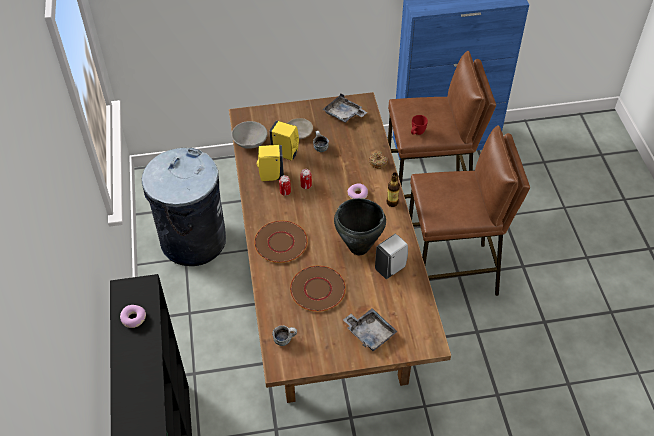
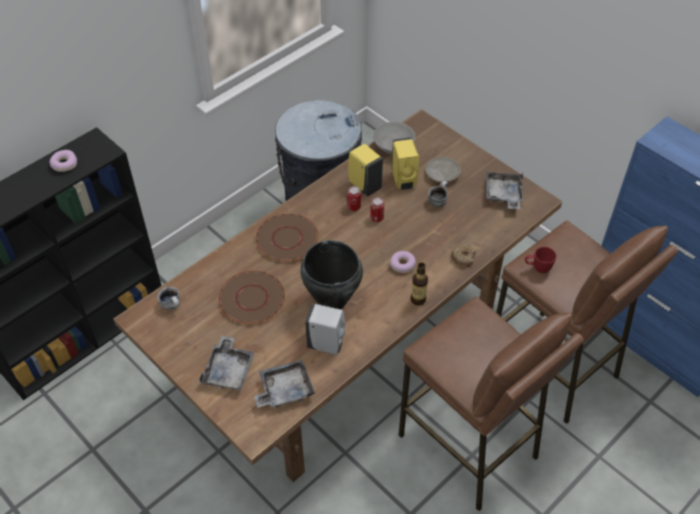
camera: 55 degrees right, 0 degrees up
none -> grey tray [254,360,315,408]

